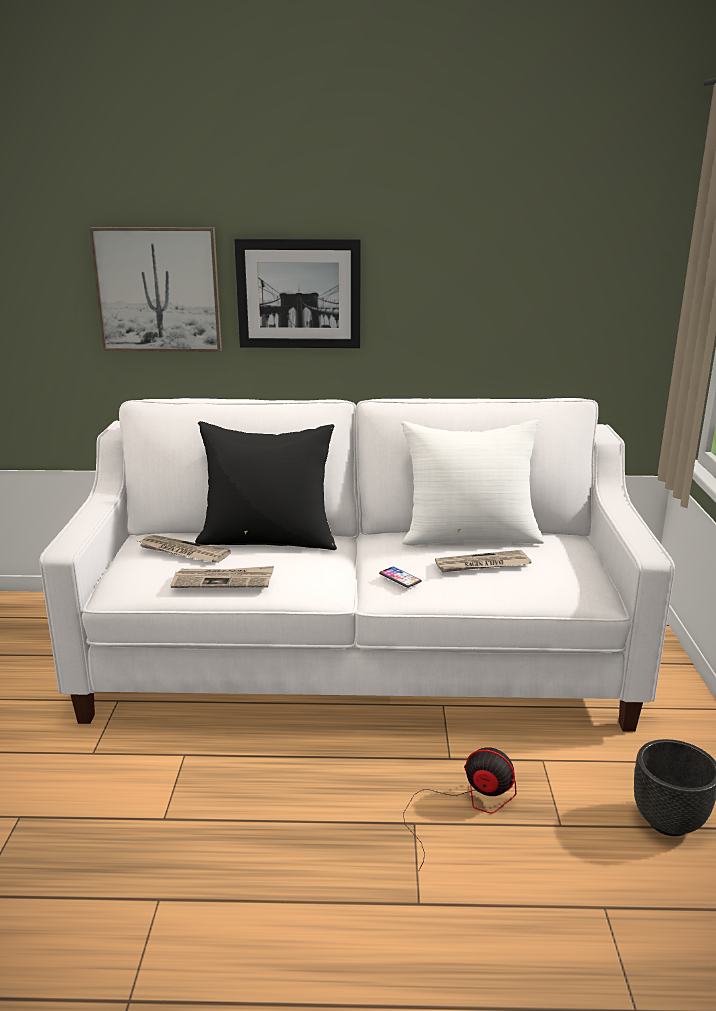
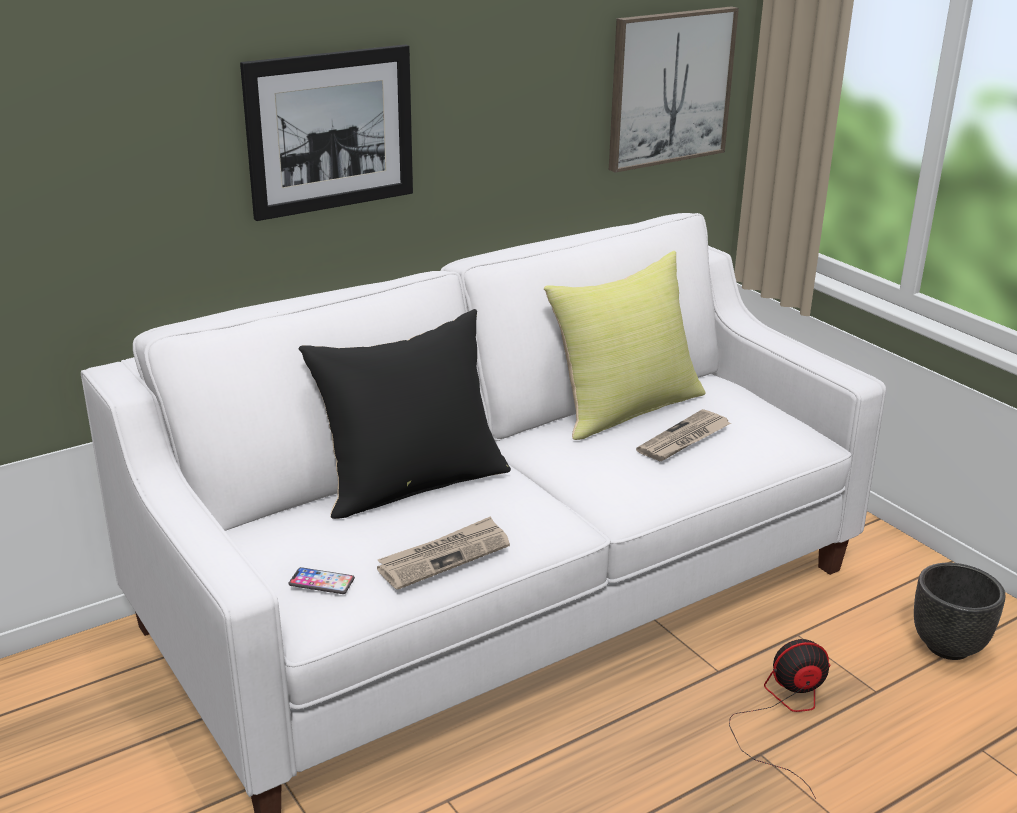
camera: 35 degrees left, 5 degrees up
picture [90,227,222,352] -> picture moved to [609,6,739,173]
newspaper [138,535,231,563] -> none
phone [379,567,422,588] -> phone moved to [289,567,355,594]
white pillow [401,419,544,546] -> yellow pillow [544,251,706,440]

